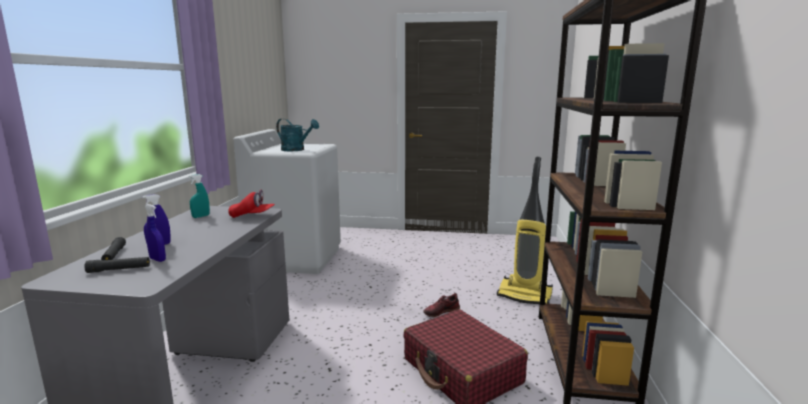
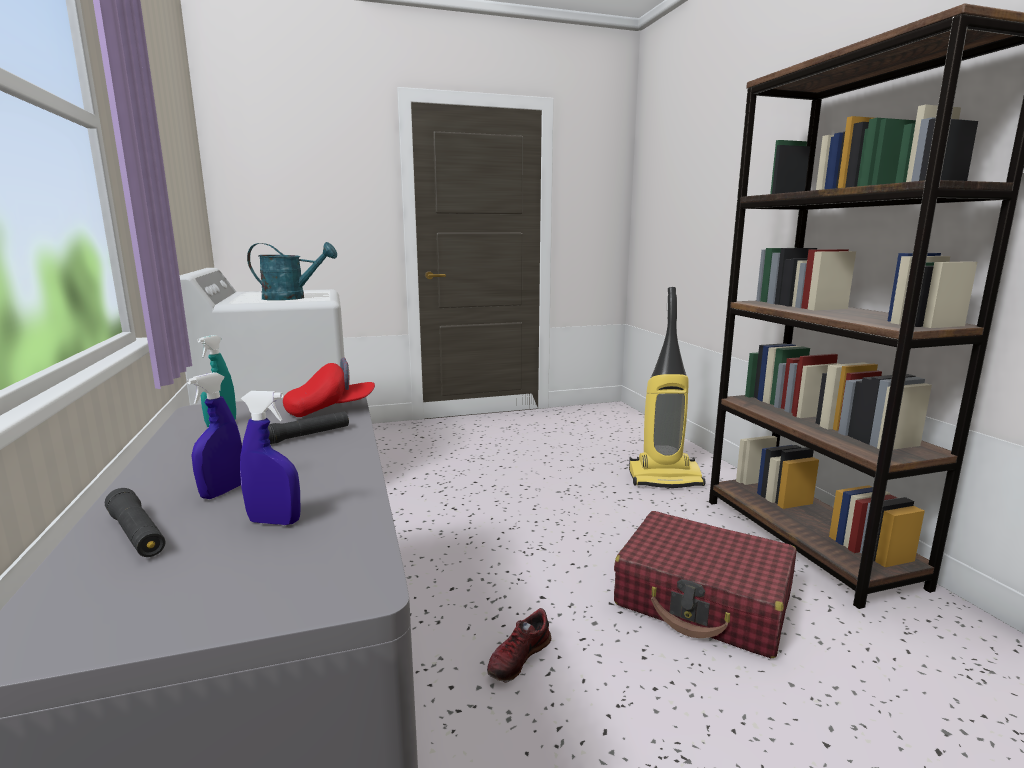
camera: 25 degrees left, 0 degrees up
black flashlight [84,257,150,273] -> black flashlight moved to [268,411,349,444]
shoe [423,293,460,318] -> shoe moved to [487,608,551,683]

